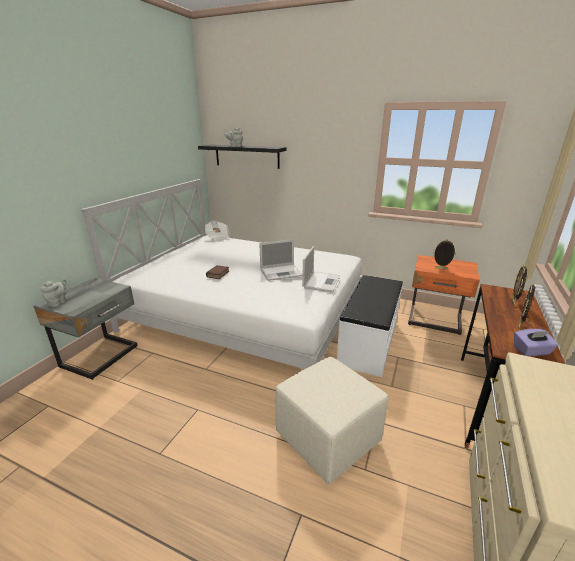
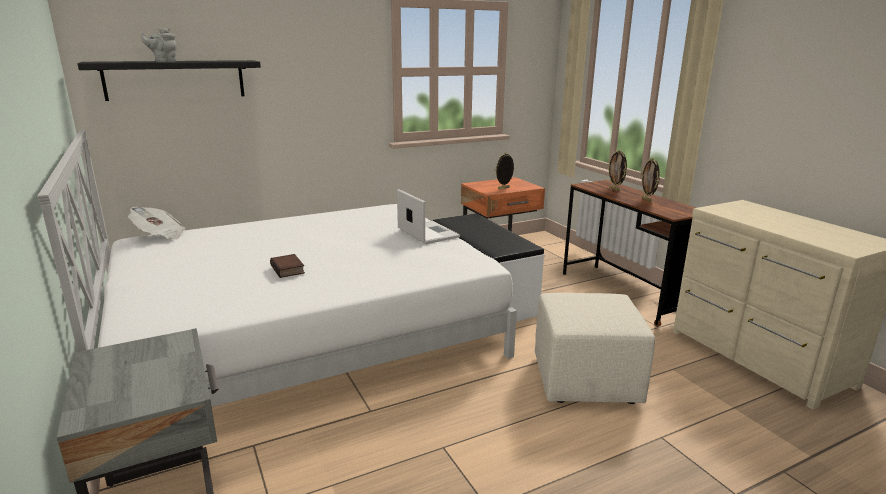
camera: 50 degrees left, 5 degrees down
grey teapot [41,279,66,307] -> none
laptop [259,239,303,281] -> none
purple tissue box [514,329,559,356] -> none

